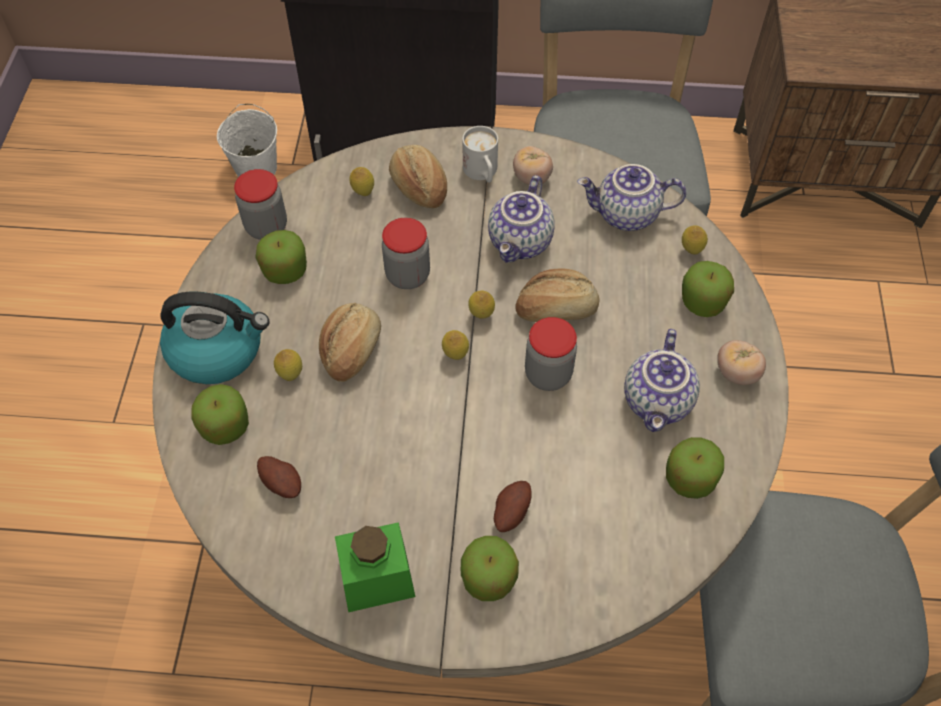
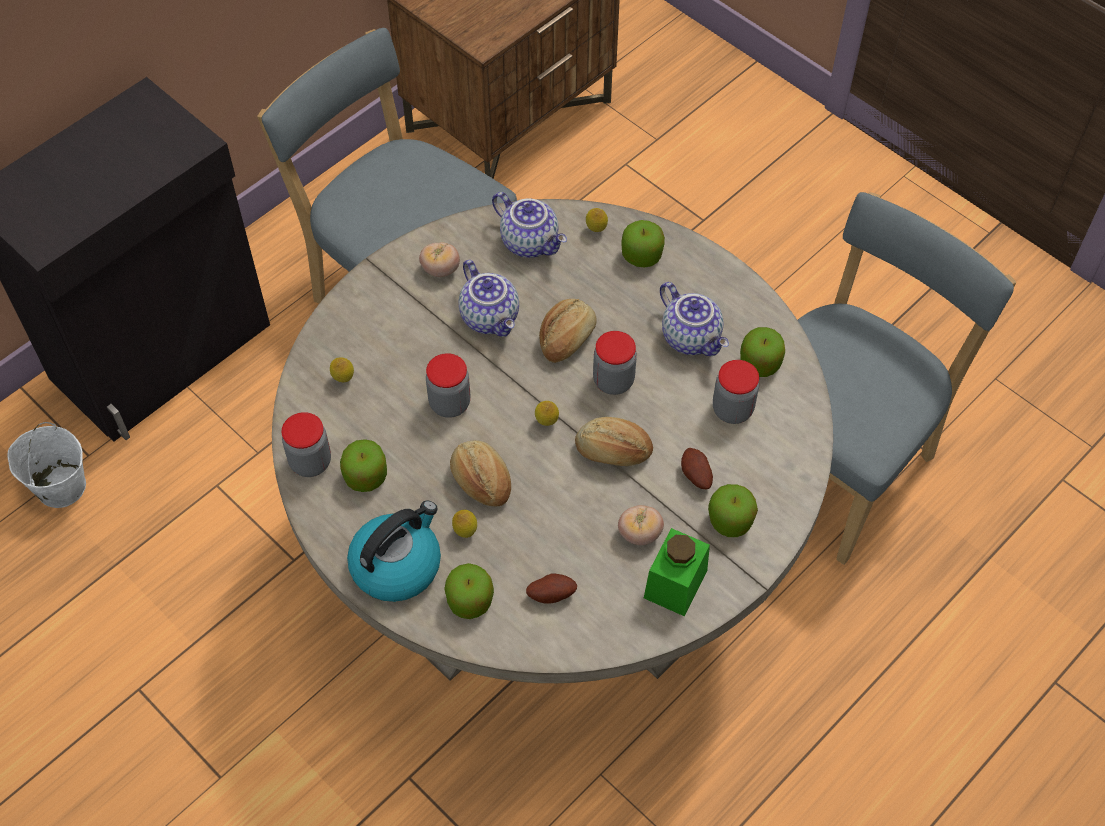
camera: 50 degrees left, 0 degrees up
bread [389,145,447,208] -> bread moved to [575,417,653,466]
white mug [463,126,498,183] -> none
lemon [468,291,495,318] -> none
teapot [577,164,686,231] -> teapot turned 90 degrees counterclockwise [492,192,567,258]
tomato [717,340,766,385] -> tomato moved to [618,505,664,545]
none -> jar [713,360,759,424]

